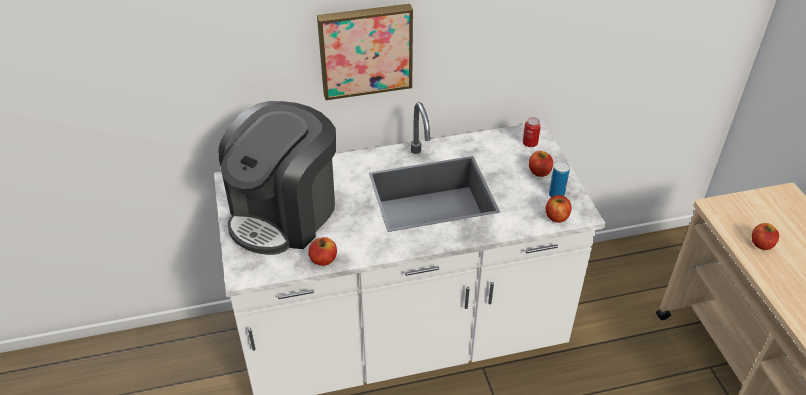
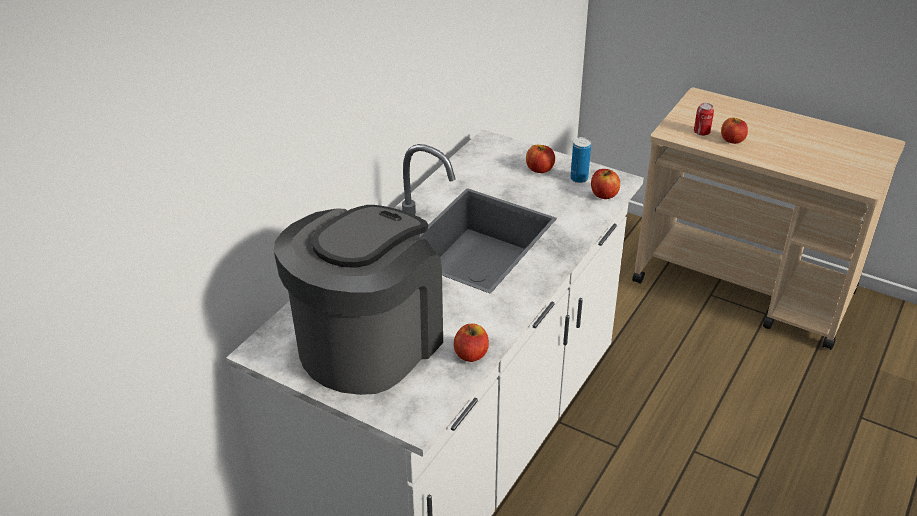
camera: 45 degrees left, 5 degrees down
coffee machine [218,101,336,255] -> coffee machine turned 135 degrees counterclockwise [274,205,443,395]
picture [317,4,413,100] -> none
can [522,117,541,147] -> can moved to [694,103,714,136]

